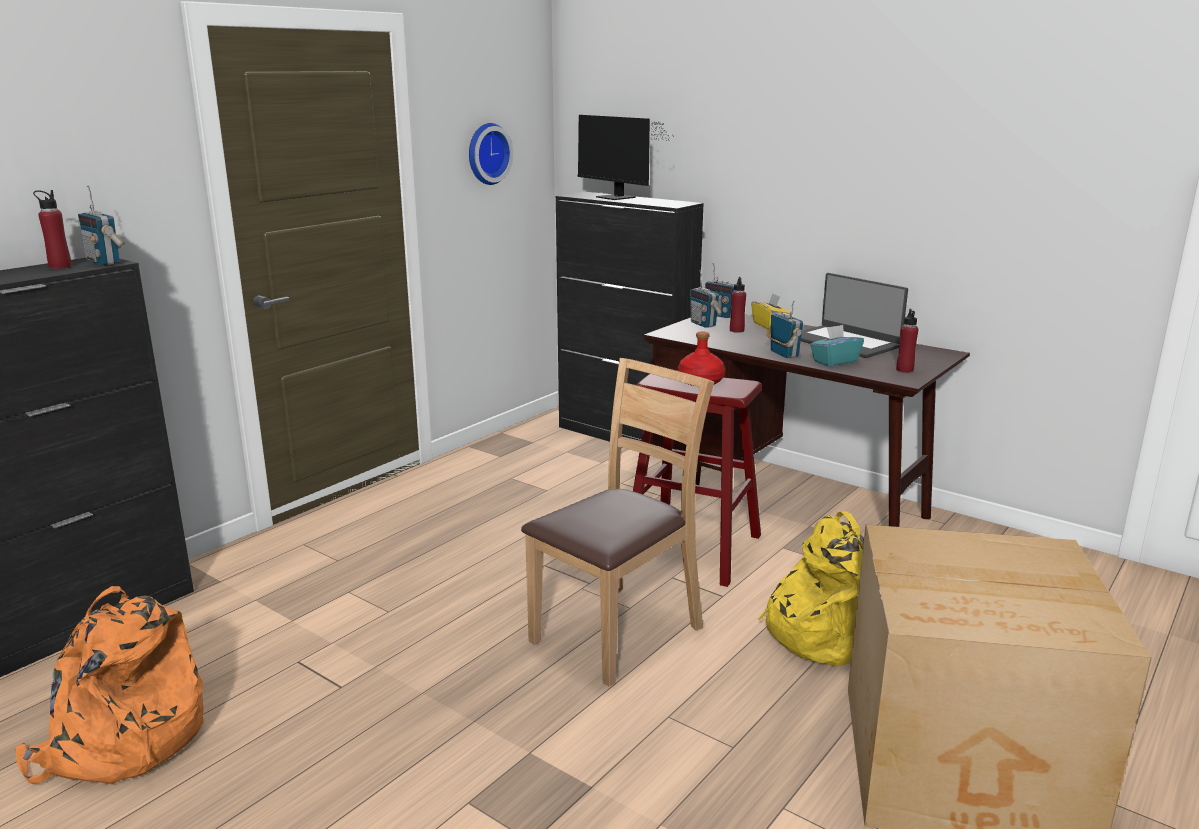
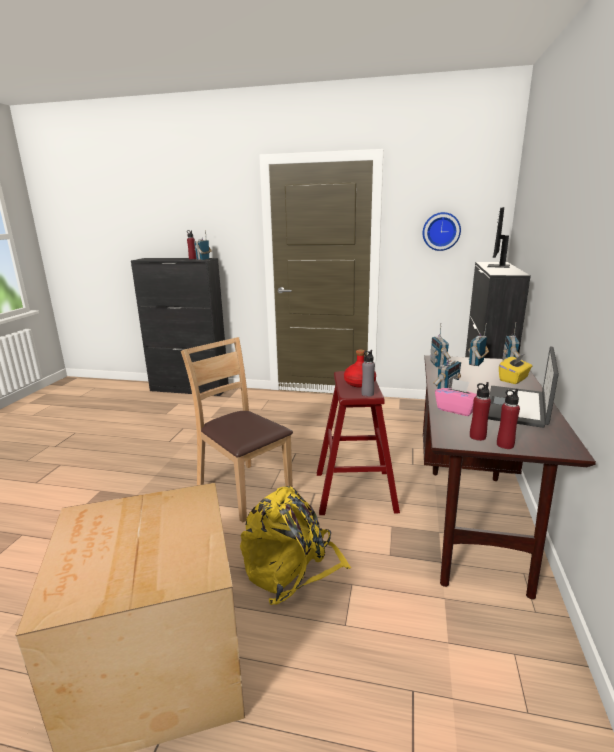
camera: 65 degrees right, 0 degrees up
orange backpack [15,586,204,784] -> none
brown chair [521,358,714,687] -> brown chair turned 150 degrees counterclockwise [181,337,293,523]
red bottle [730,277,746,333] -> red bottle moved to [497,389,520,449]
turquoise tissue box [810,325,864,367] -> pink tissue box [435,379,477,416]
none -> grey bottle [362,350,375,397]
none -> radio [430,323,451,367]

